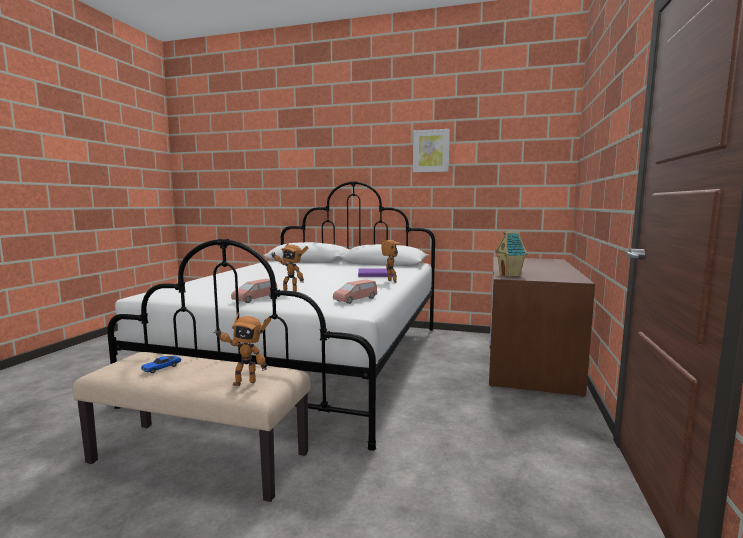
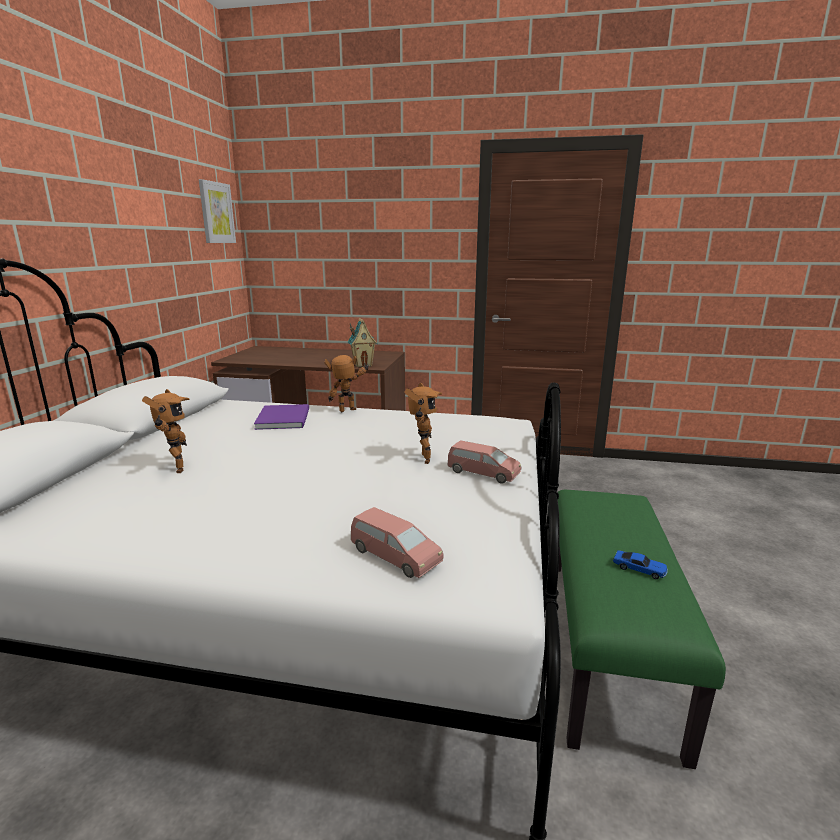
camera: 95 degrees left, 10 degrees up
beige bench [73,352,310,502] -> green bench [558,490,726,769]
toy robot [214,313,271,386] -> toy robot moved to [142,389,190,473]
pink toy car [333,280,377,304] -> pink toy car moved to [351,507,444,578]
picture [413,129,450,172] -> picture moved to [199,179,236,243]

